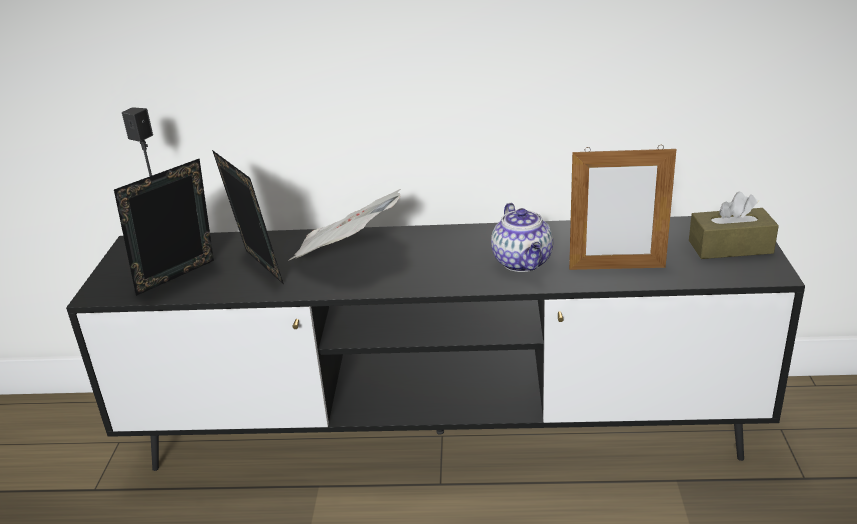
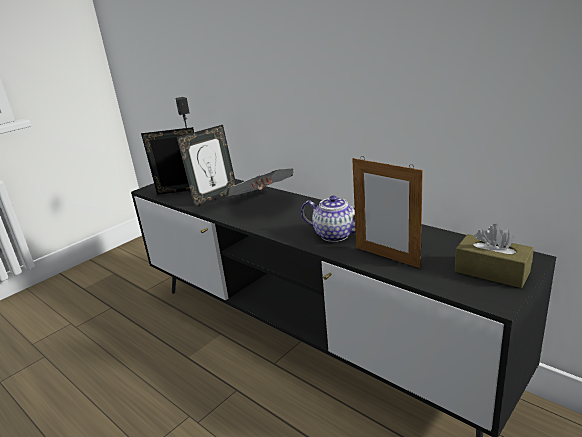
camera: 40 degrees right, 5 degrees down
picture frame [212,150,284,284] -> picture frame turned 45 degrees clockwise [177,125,236,207]
teapot [491,203,553,272] -> teapot turned 90 degrees counterclockwise [301,195,356,242]

